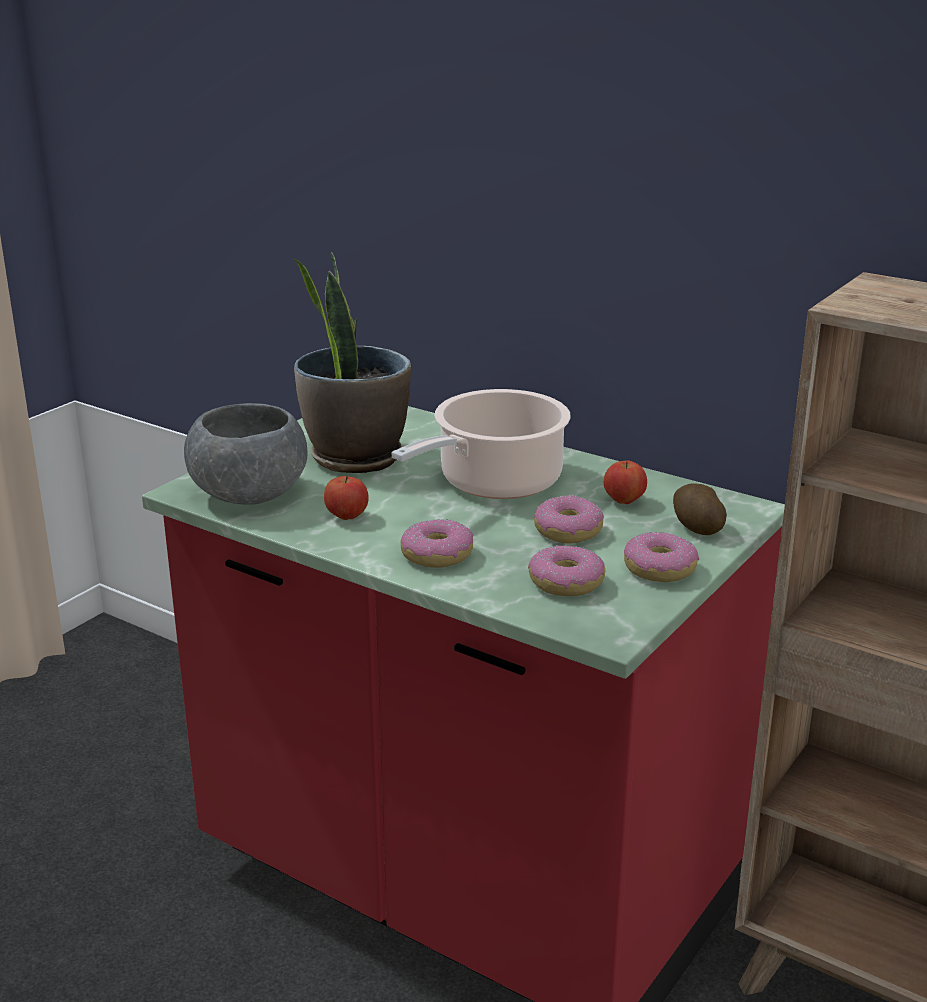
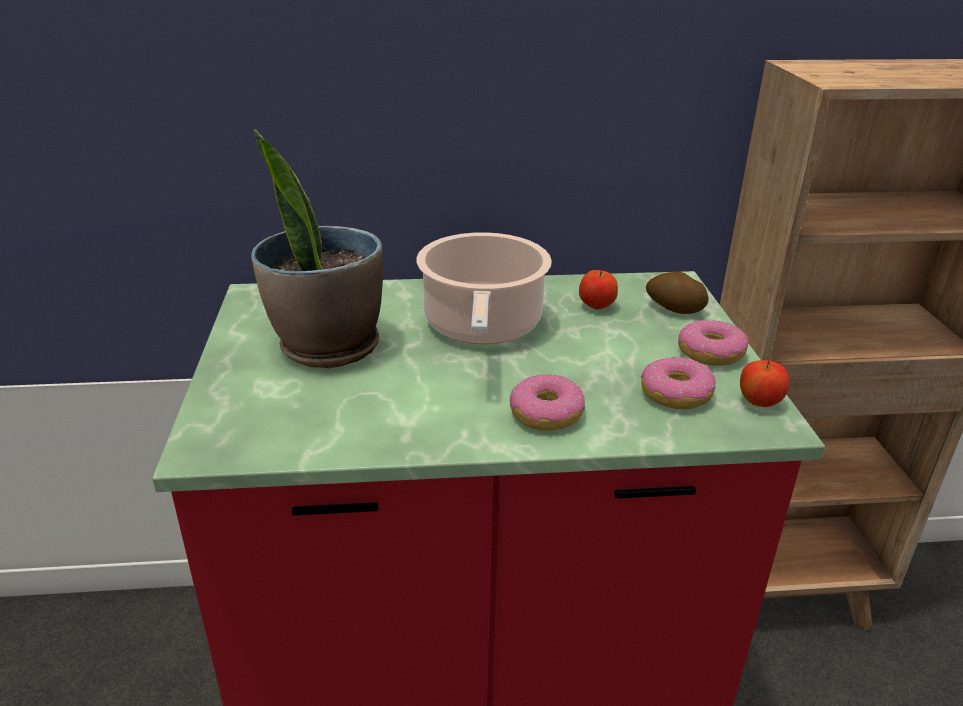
camera: 40 degrees left, 5 degrees up
grey bowl [184,403,308,505] -> none
apple [324,476,369,520] -> apple moved to [740,360,789,407]
donut [534,495,604,544] -> none

